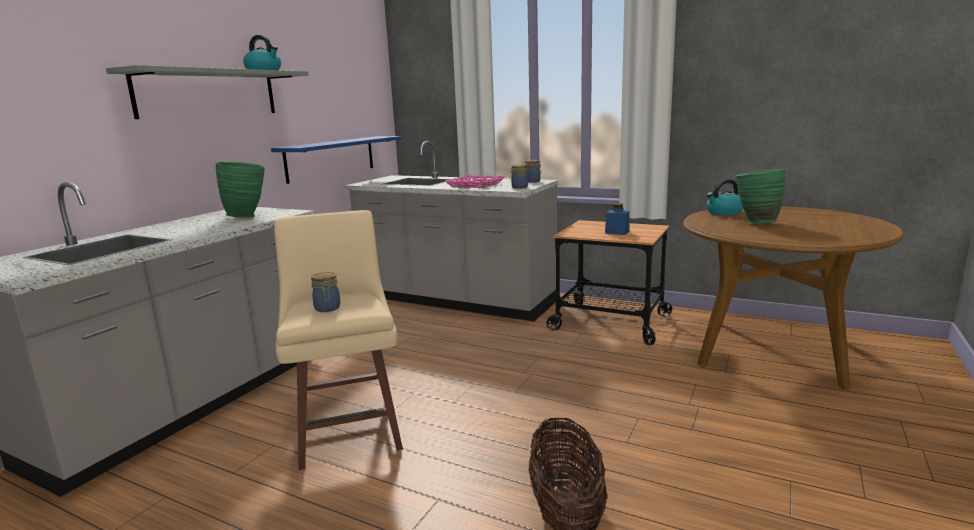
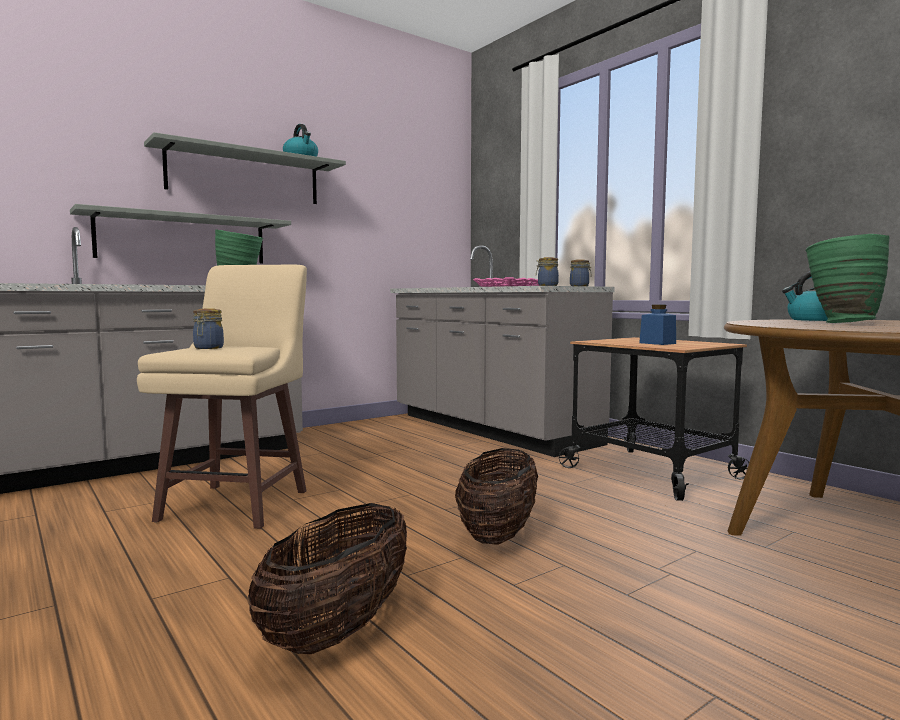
camera: 25 degrees right, 10 degrees down
blue shelf [271,136,402,184] -> none
none -> grey shelf [70,204,291,263]
none -> basket [455,448,538,545]

